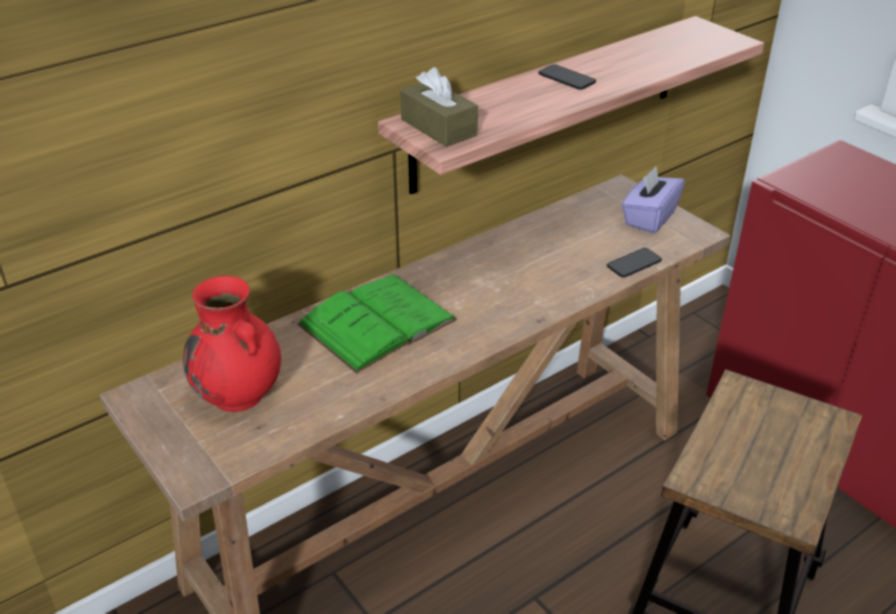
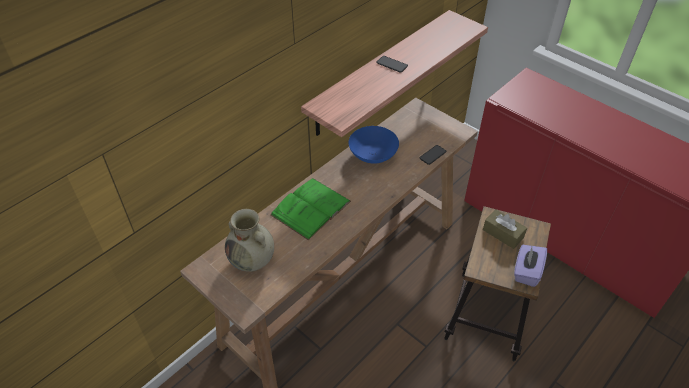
camera: 10 degrees left, 10 degrees up
red vase [183,276,281,412] -> beige vase [225,209,274,272]
brown tissue box [400,67,478,147] -> brown tissue box moved to [483,209,527,249]
purple tissue box [622,166,685,233] -> purple tissue box moved to [514,245,547,287]
none -> blue bowl [349,126,399,164]

